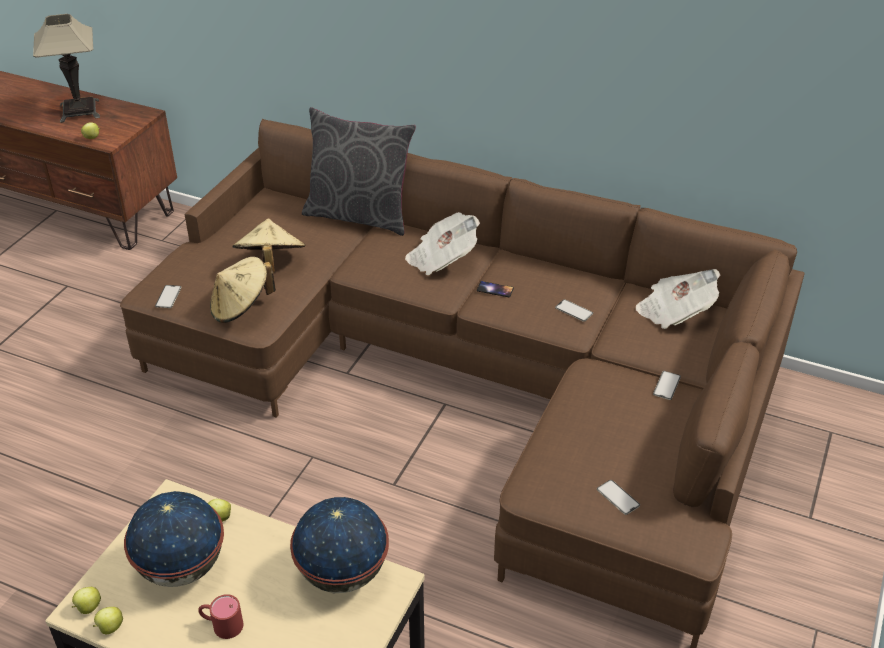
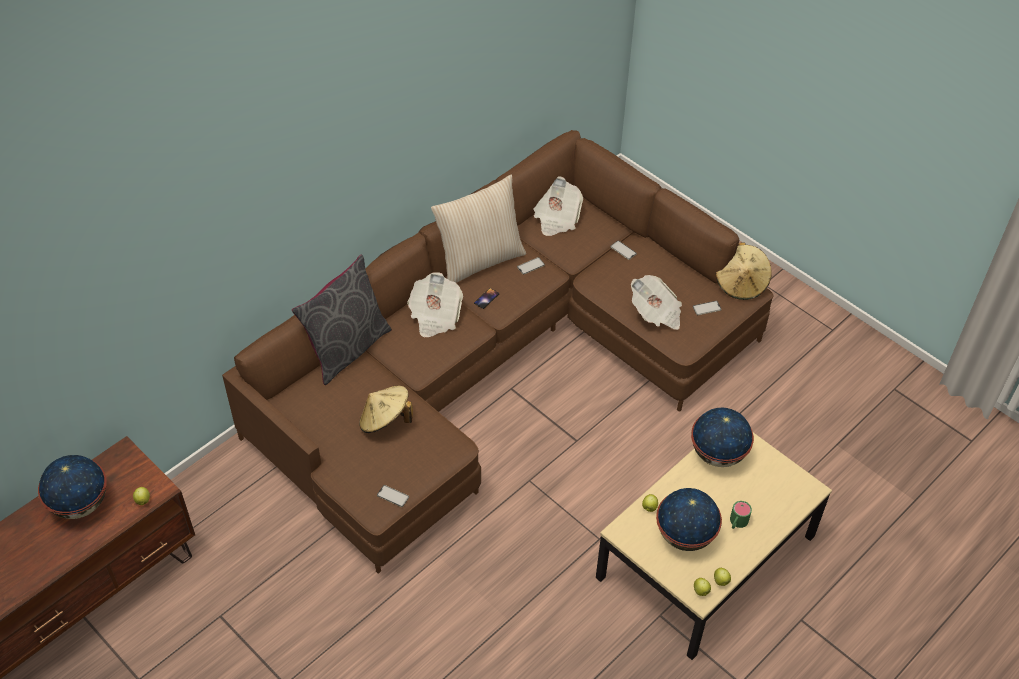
camera: 70 degrees left, 10 degrees up
table lamp [33,14,100,123] -> globe [38,455,107,519]
red mug [198,594,243,639] -> green mug [730,501,752,529]
beige hat [210,257,276,323] -> beige hat moved to [715,243,772,300]
none -> beige pillow [431,175,526,283]
none -> newspaper [631,275,682,330]

